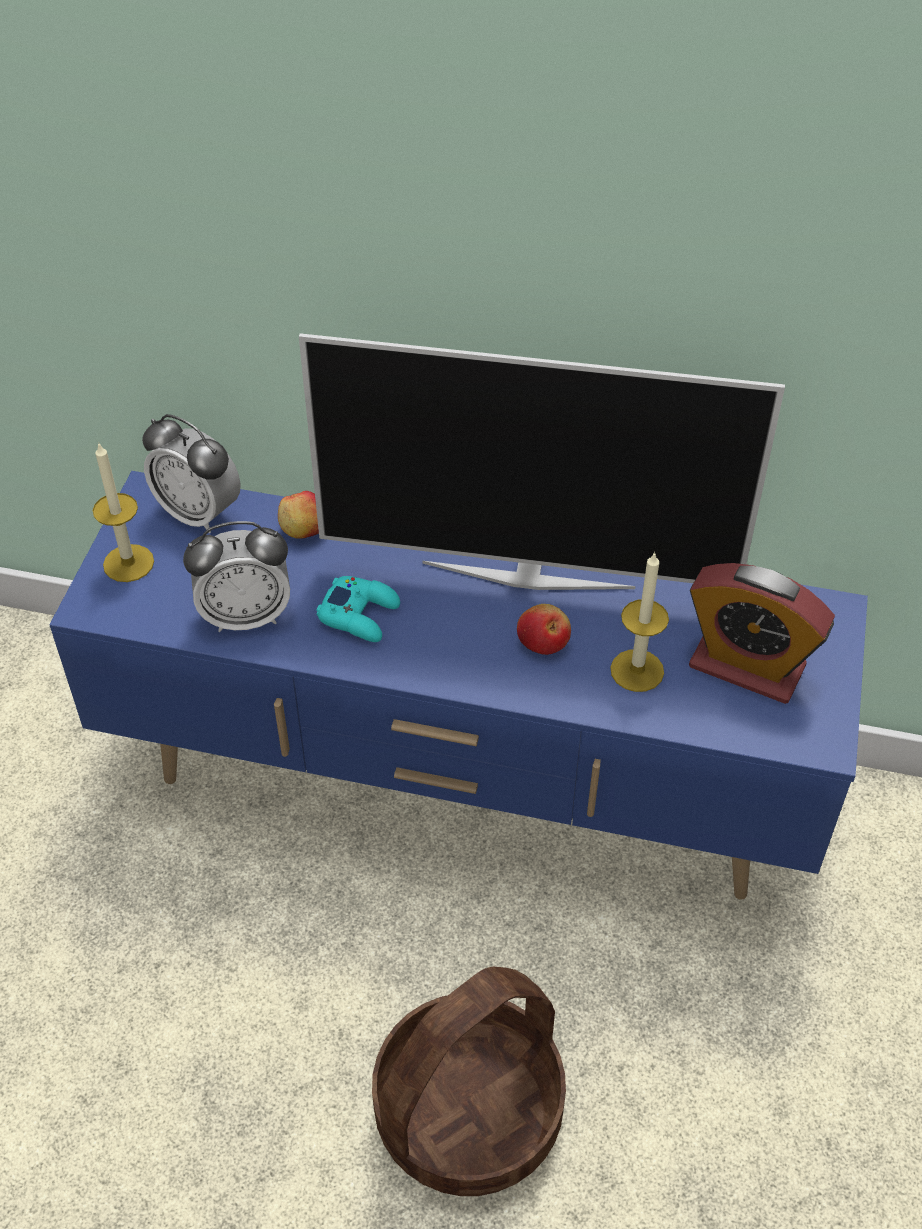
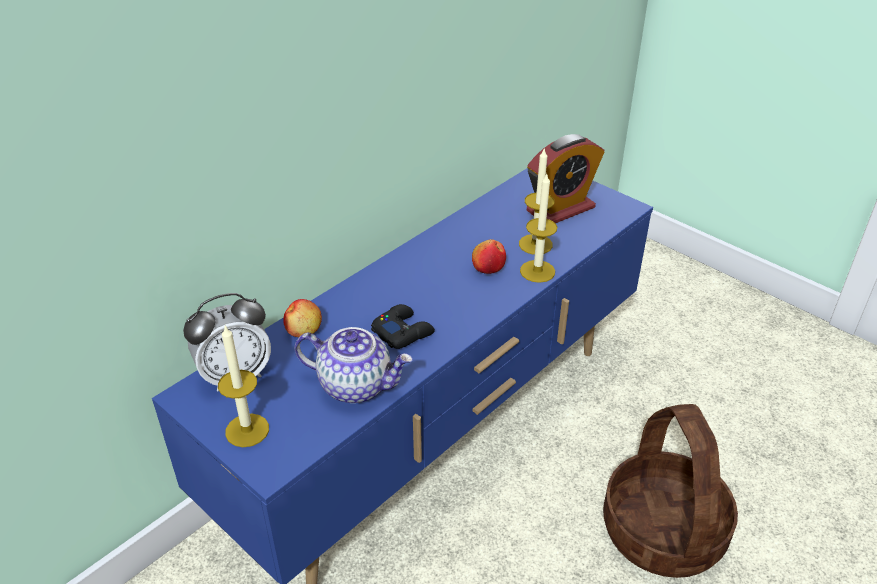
camera: 60 degrees left, 10 degrees down
alarm clock [183,521,290,632] -> teapot [295,327,413,403]
television [299,333,785,590] -> none
turquoise game controller [316,576,400,642] -> black game controller [371,304,435,349]
none -> candle [520,174,557,283]

